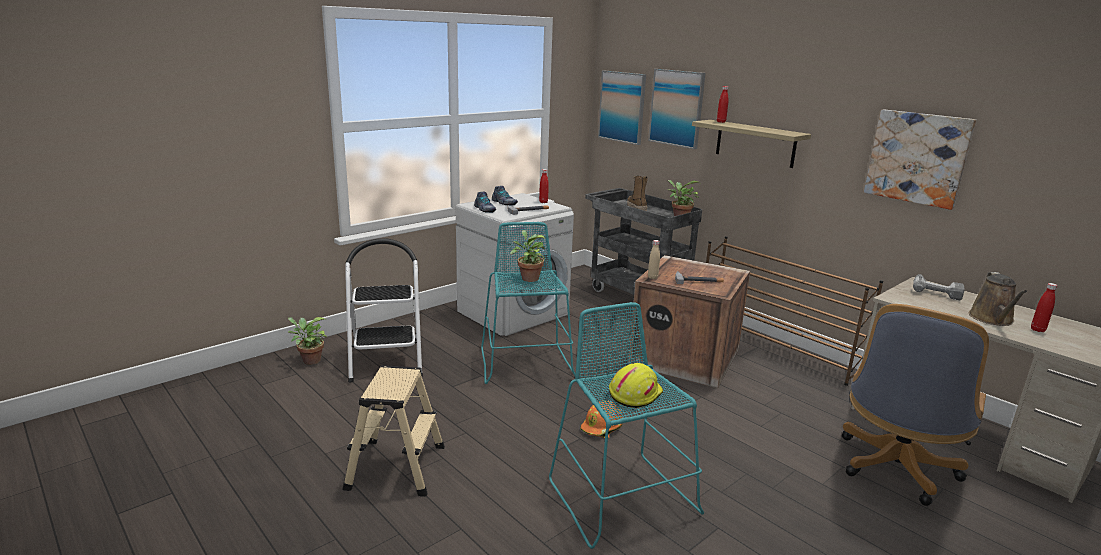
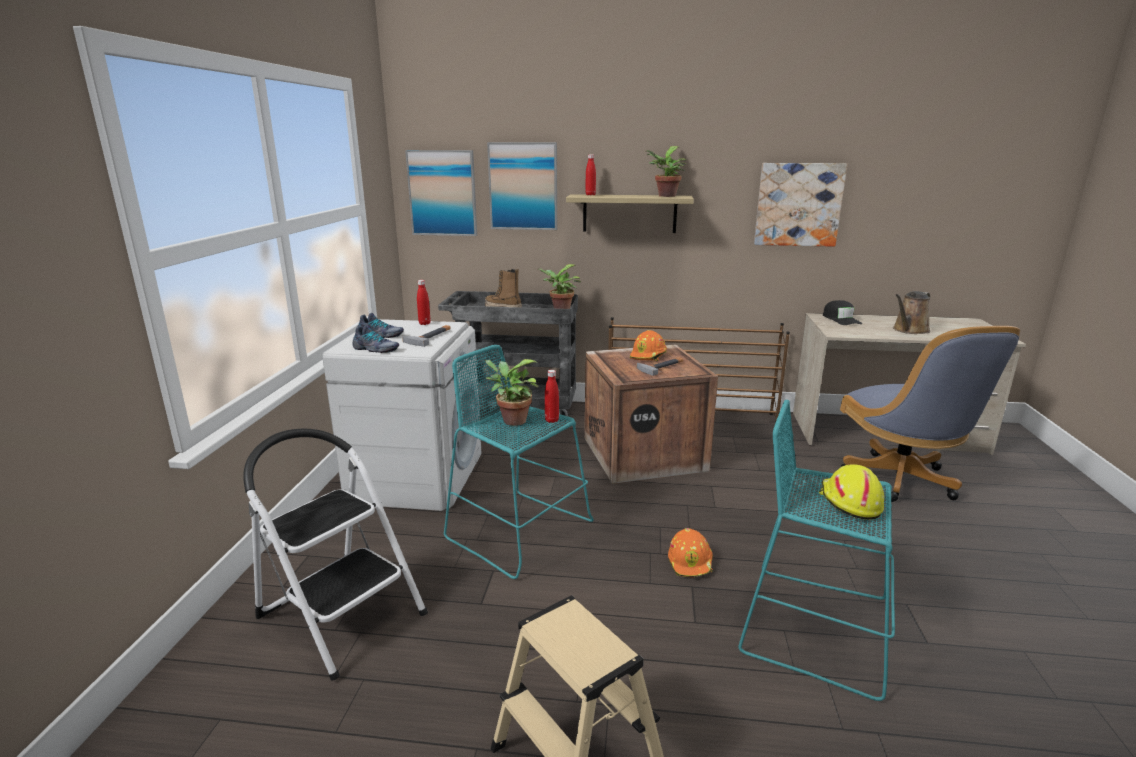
camera: 40 degrees left, 0 degrees up
potted plant [288,317,327,365] -> potted plant moved to [645,146,686,197]
beige bottle [648,240,660,279] -> none
power drill [913,274,964,300] -> black cap [823,300,862,325]
brown watering can [969,272,1027,326] -> brown watering can turned 75 degrees clockwise [893,291,931,334]
red bottle [1031,283,1057,332] -> red bottle moved to [545,370,559,423]
none -> orange hard hat [630,330,667,361]

